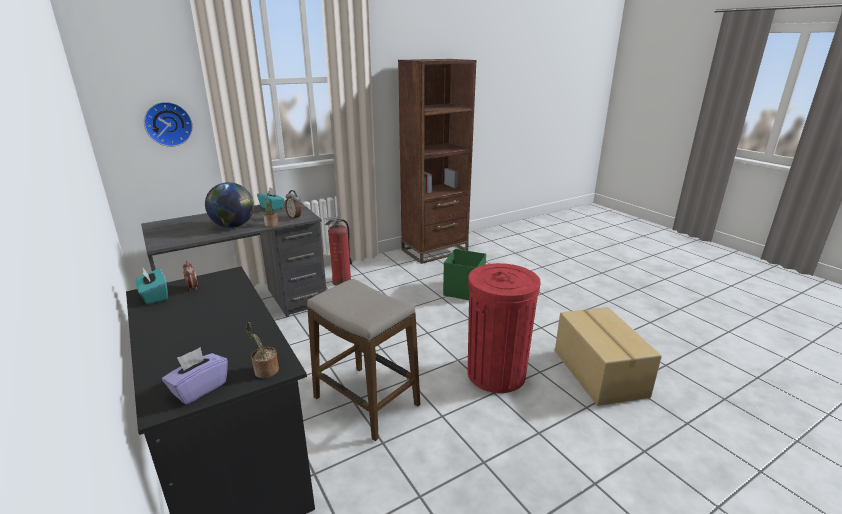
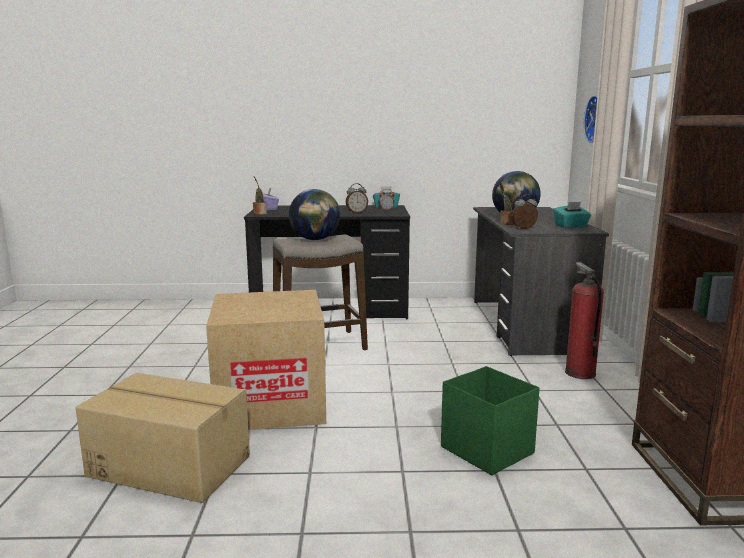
camera: 120 degrees right, 10 degrees down
red trash can [468,263,541,393] -> cardboard box [206,290,326,430]
none -> globe [289,189,340,240]
none -> alarm clock [346,183,368,213]

